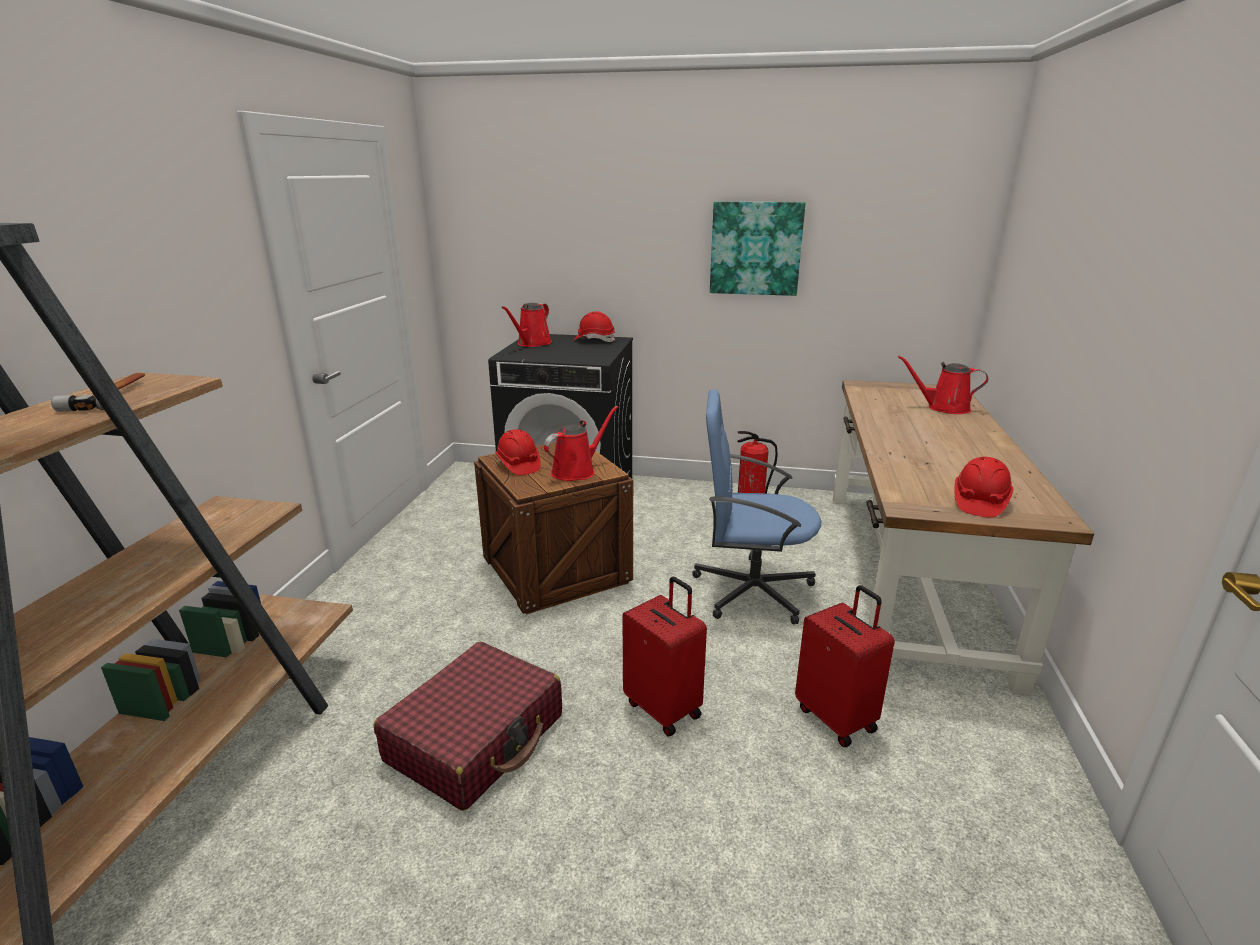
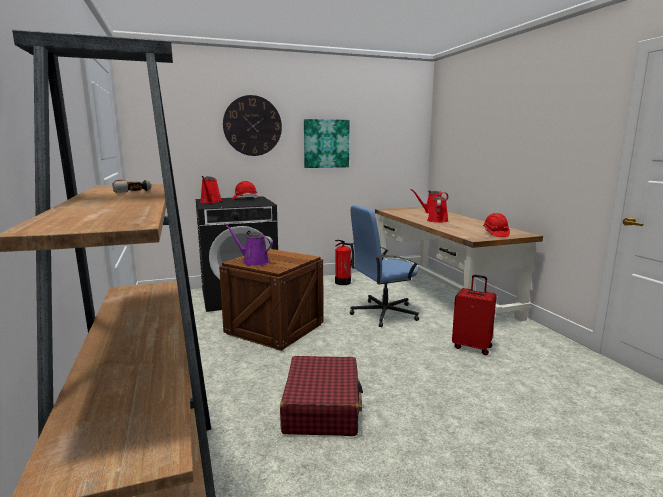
camera: 30 degrees left, 10 degrees down
red hard hat [495,429,541,475] -> purple watering can [226,226,273,266]
red watering can [544,406,618,481] -> red watering can moved to [427,191,449,223]
red suitcase [623,577,707,737] -> none
none -> wall clock [223,95,282,156]

